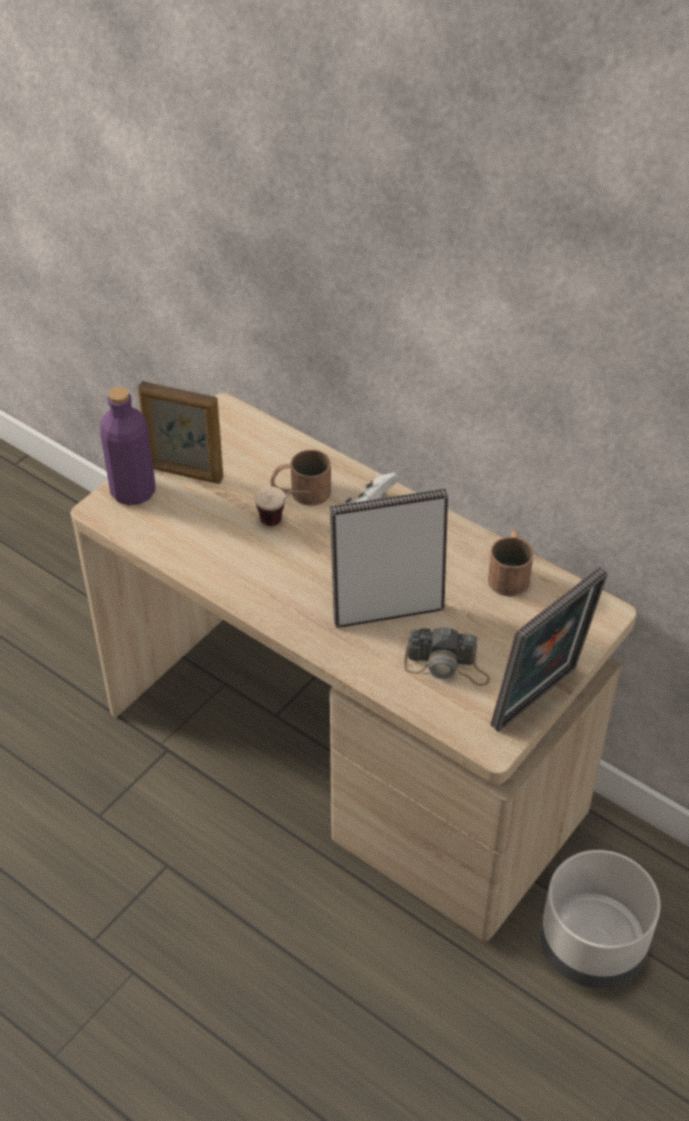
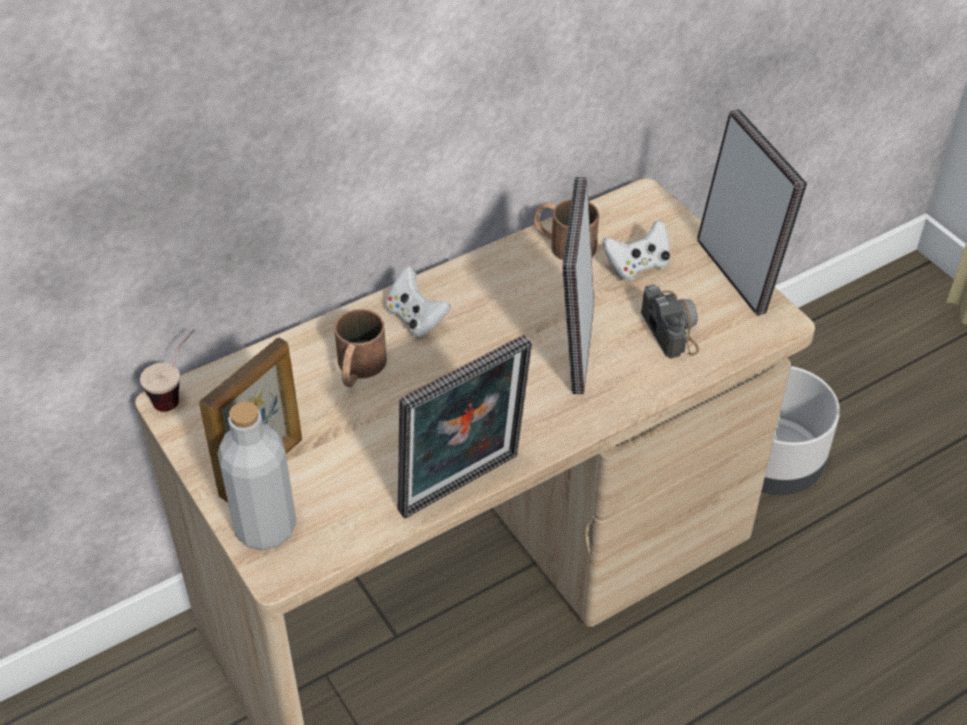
camera: 70 degrees left, 0 degrees up
purple bottle [100,387,156,505] -> grey bottle [217,401,297,550]
cup [254,487,309,526] -> cup moved to [140,329,195,412]
camera [404,626,490,686] -> camera turned 45 degrees counterclockwise [641,284,699,358]
none -> picture frame [398,335,532,519]
none -> white game controller [602,220,670,280]

